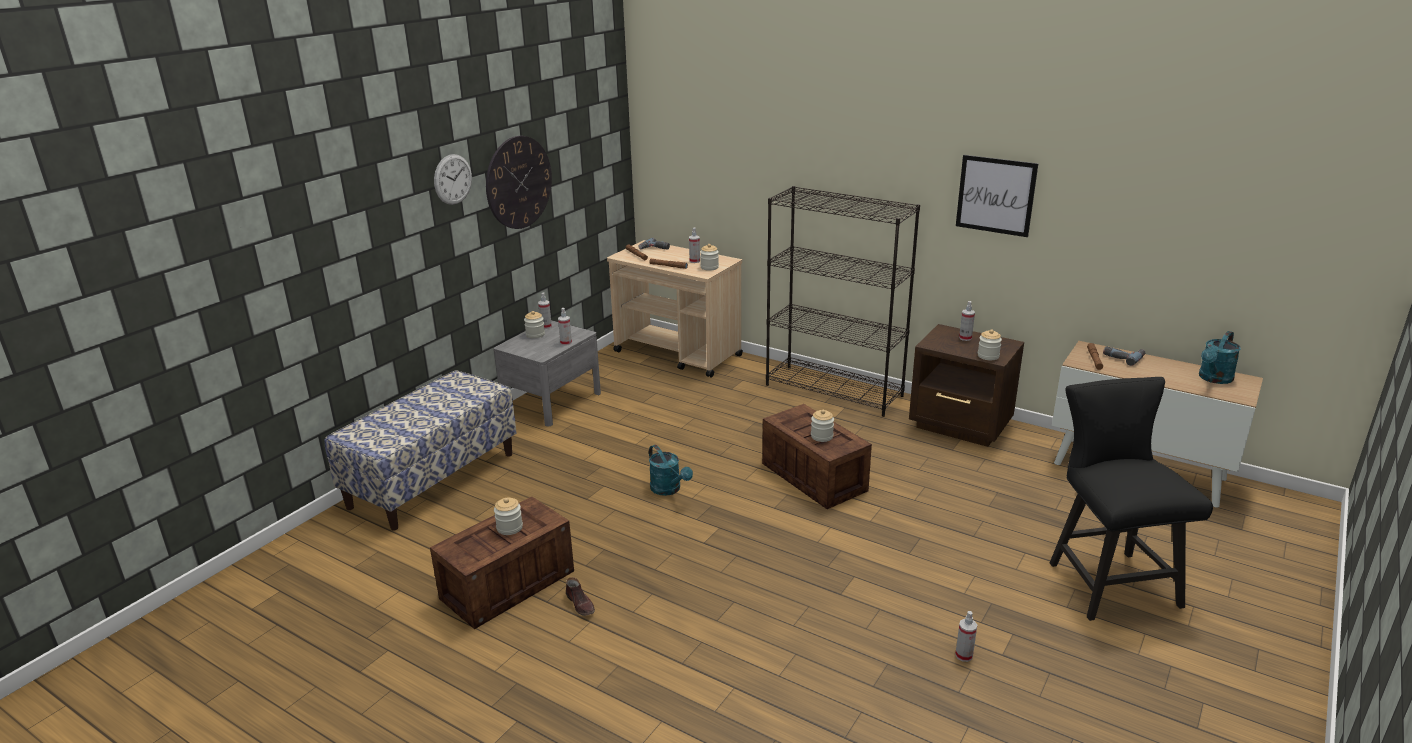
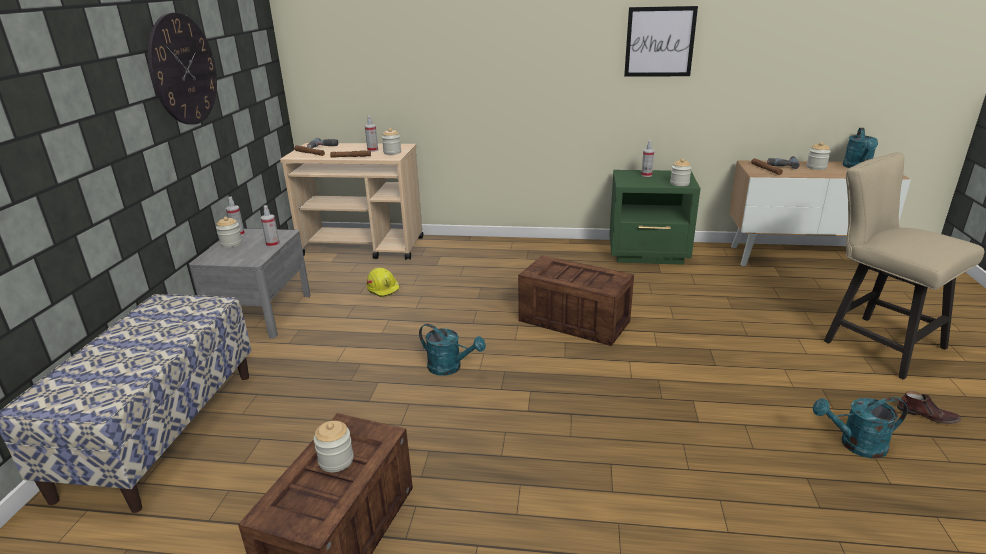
camera: 25 degrees left, 0 degrees up
wall clock [434,154,472,205] -> none
brown shoe [566,577,595,616] -> brown shoe moved to [897,391,961,424]
black bookcase [766,186,920,417] -> none
jar [811,410,834,442] -> jar moved to [807,142,831,170]
brown nightstand [909,324,1024,447] -> green nightstand [609,170,701,265]
spray bottle [955,611,977,662] -> turquoise watering can [813,397,908,458]
black chair [1050,377,1213,621] -> beige chair [824,152,984,380]
none -> yellow hard hat [367,268,400,297]

